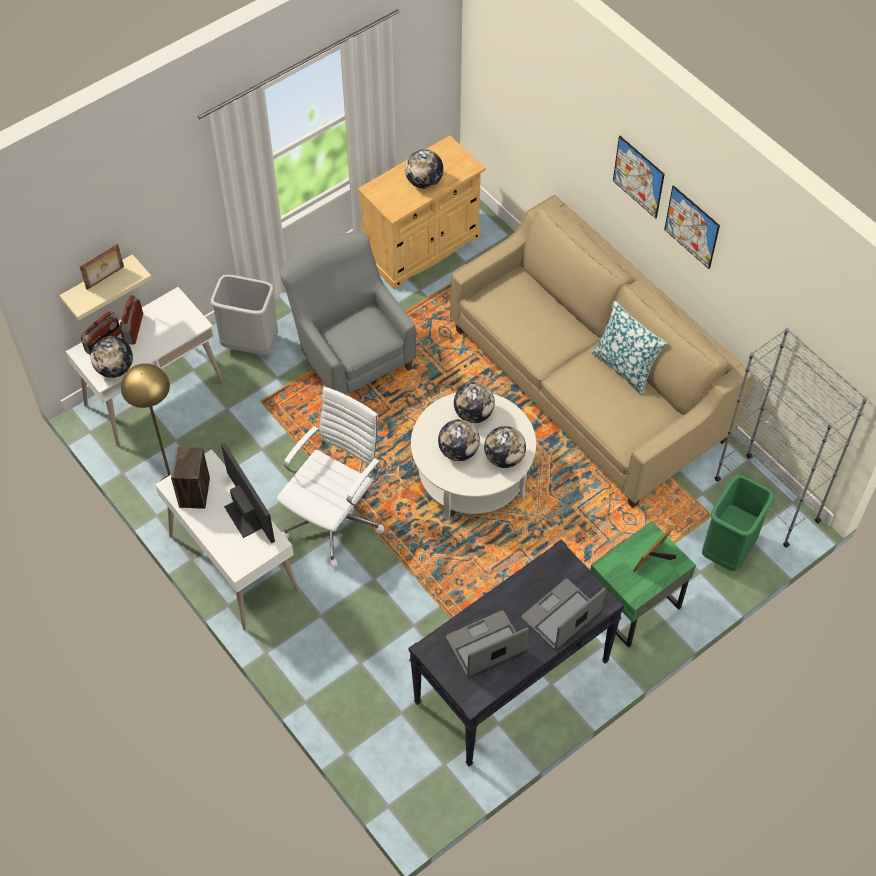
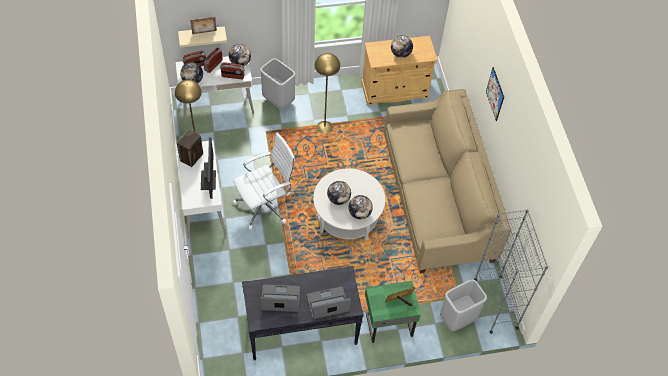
camera: 25 degrees right, 0 degrees up
grey armchair [280,232,416,395] -> yellow floor lamp [315,53,340,134]
globe [454,382,495,423] -> globe moved to [229,44,251,66]
pillow [591,301,667,395] -> none
picture [664,185,720,269] -> none
green trash can [702,475,774,571] -> grey trash can [440,279,487,331]
none -> radio [220,63,245,79]

